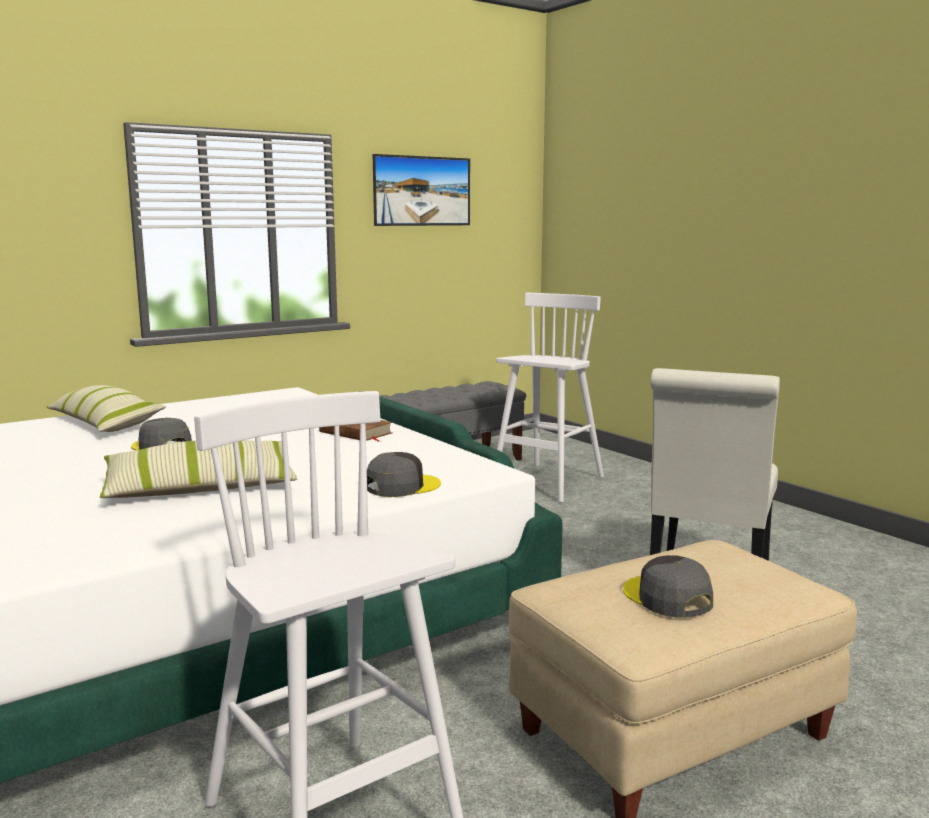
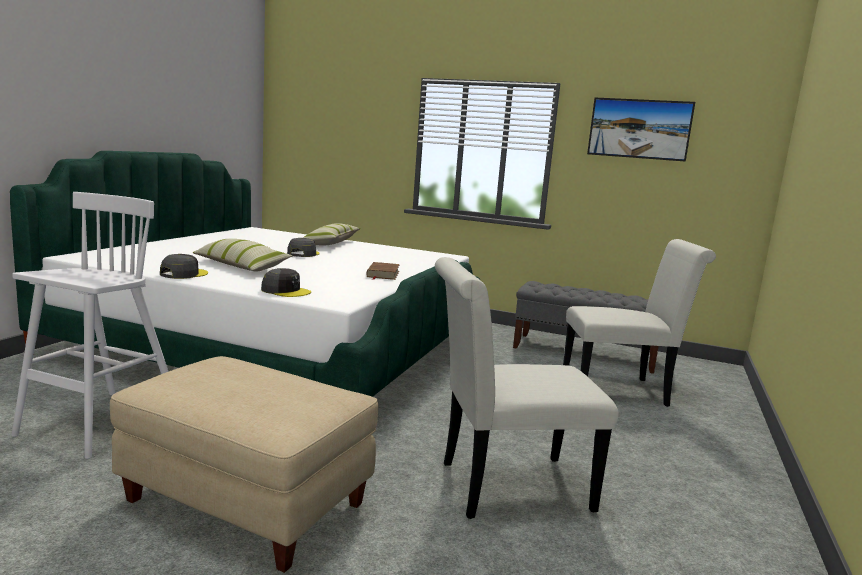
camera: 55 degrees right, 0 degrees up
white stool [496,293,604,503] -> white chair [563,239,716,407]
grey cap [623,555,713,618] -> grey cap moved to [160,254,208,279]

